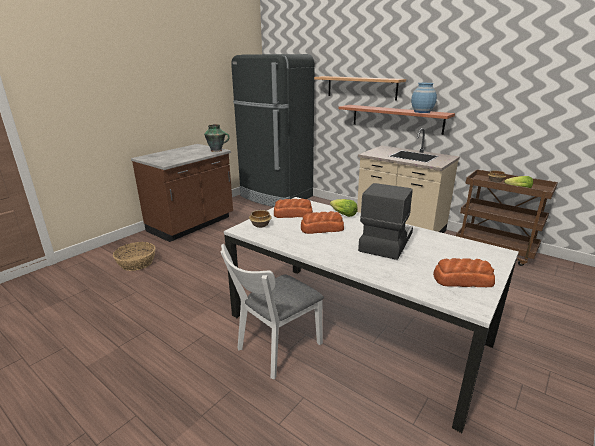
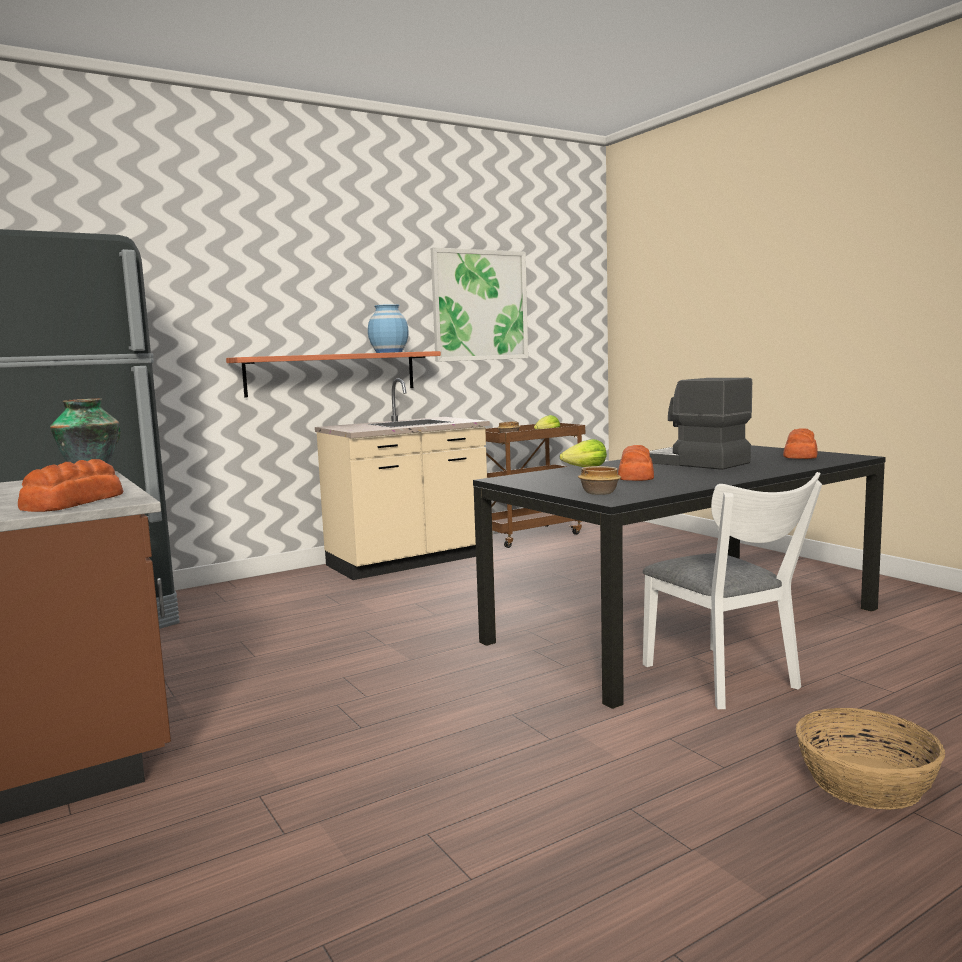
camera: 70 degrees left, 15 degrees down
basket [113,242,155,271] -> basket moved to [796,708,945,810]
white dining table [224,197,519,433] -> black dining table [473,445,886,709]
bread [274,199,313,218] -> bread moved to [18,459,124,512]
shelf [314,76,406,101] -> none
none -> picture [431,247,528,362]

